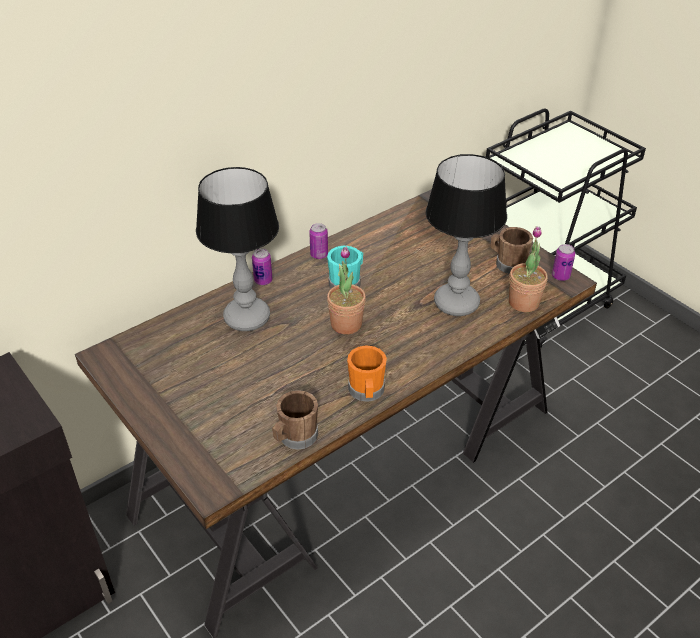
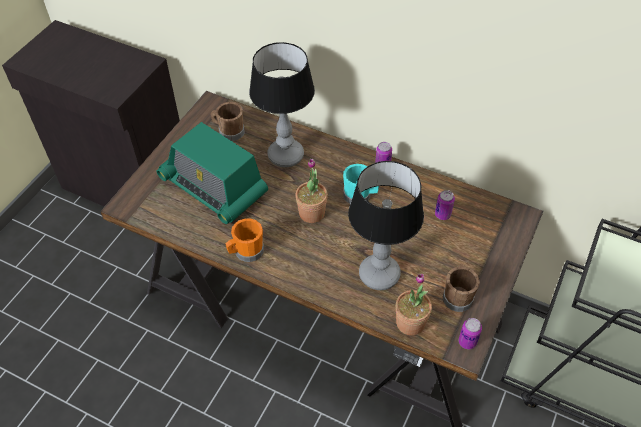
camera: 65 degrees right, 10 degrees up
can [252,248,273,285] -> can moved to [435,190,455,220]
brown mug [272,390,318,450] -> brown mug moved to [210,102,245,141]
none -> radio [156,122,268,224]

